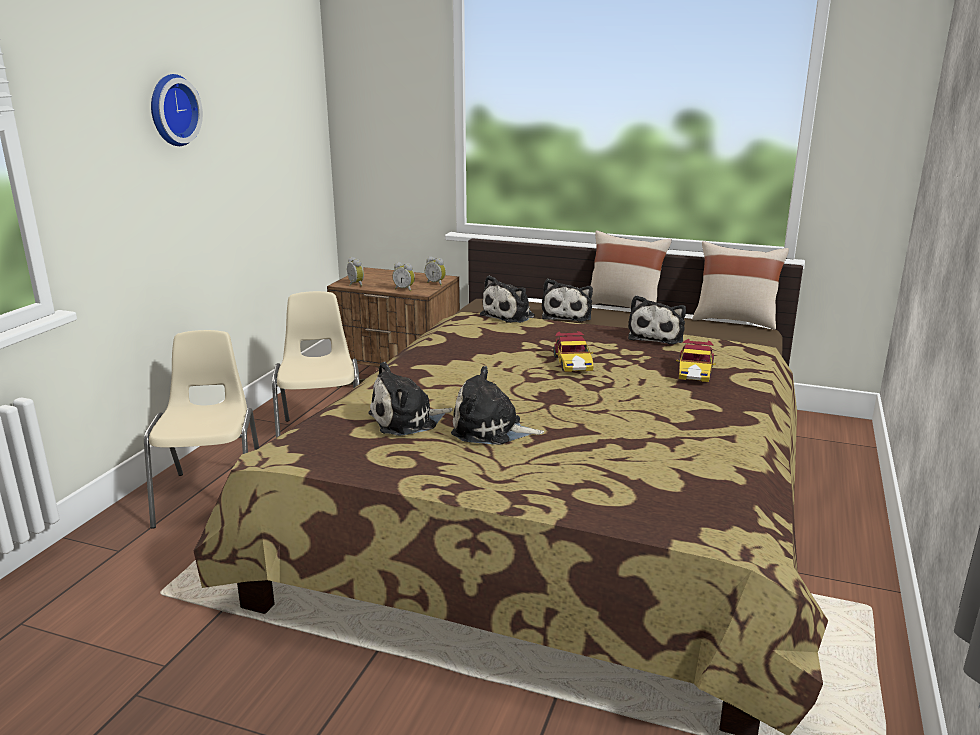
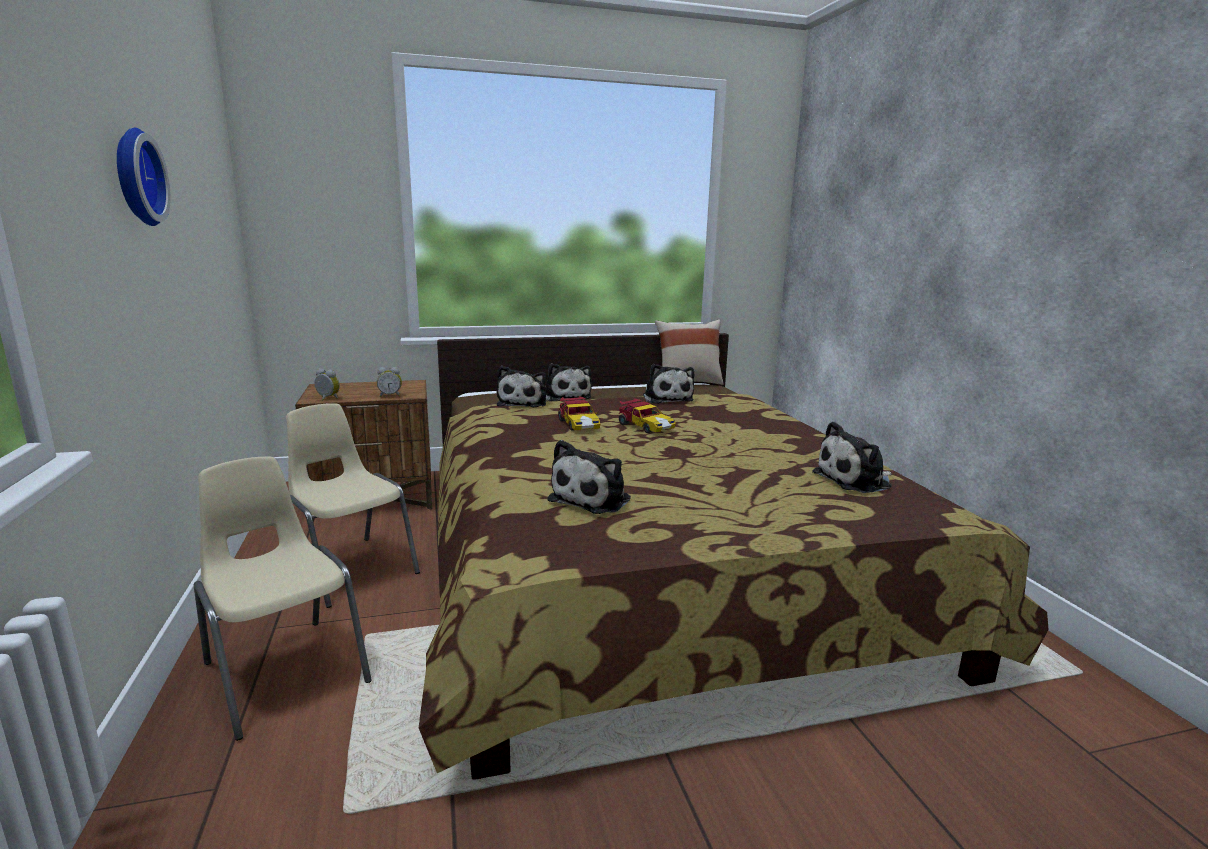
camera: 35 degrees left, 5 degrees down
alarm clock [425,256,446,285] -> none
plush toy [451,366,544,445] -> plush toy moved to [812,421,892,493]
beige pillow [591,230,672,308] -> none
toy car [676,339,716,382] -> toy car moved to [558,396,600,431]

